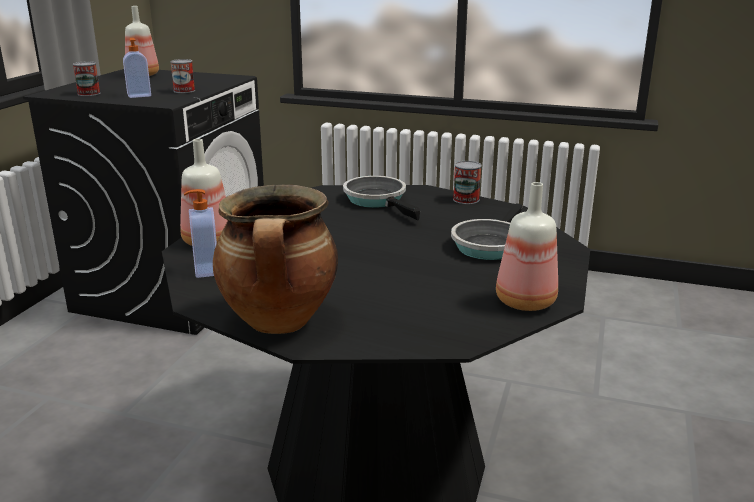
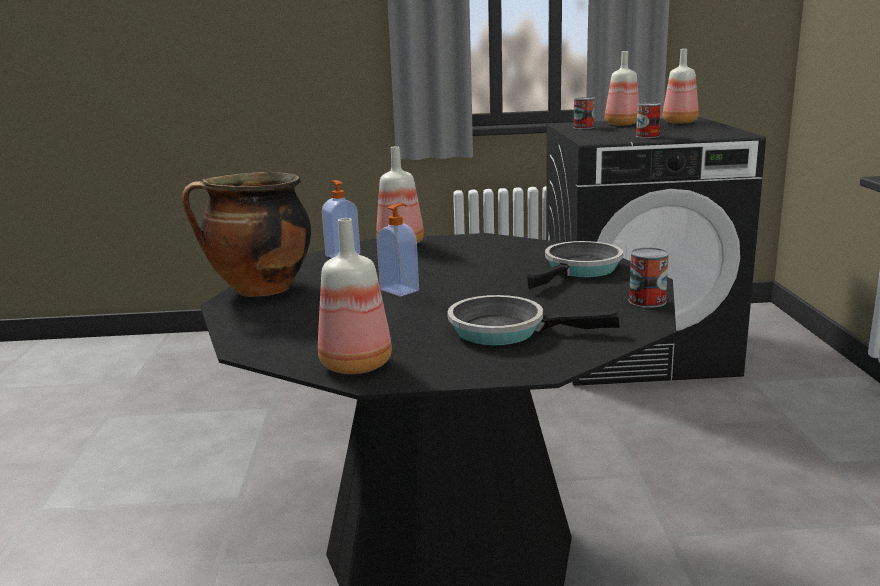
camera: 70 degrees right, 5 degrees down
soap dispenser [123,38,151,98] -> soap dispenser moved to [377,204,419,297]
none -> bottle [605,51,639,125]

